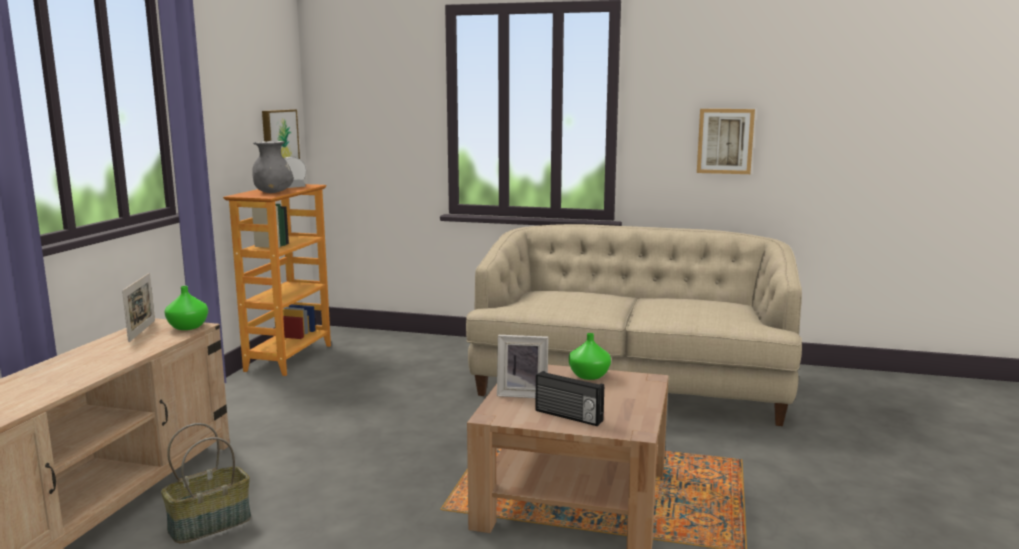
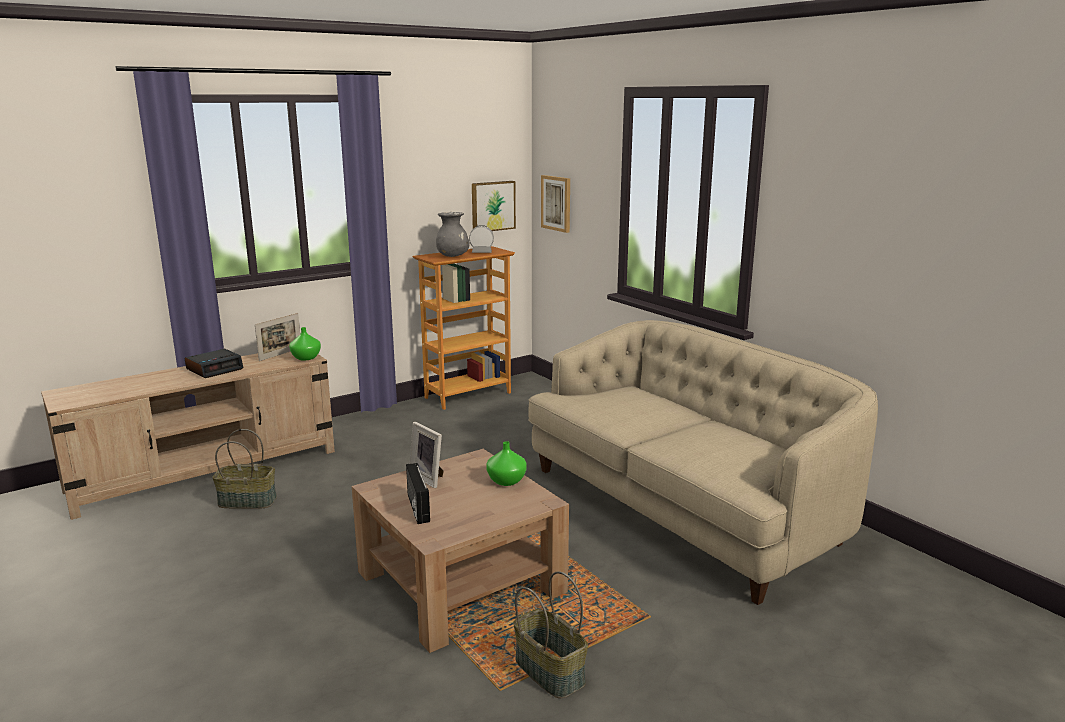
camera: 40 degrees right, 5 degrees up
picture [697,109,755,174] -> picture moved to [541,175,570,233]
none -> alarm clock [185,349,243,378]
none -> basket [513,571,588,699]

